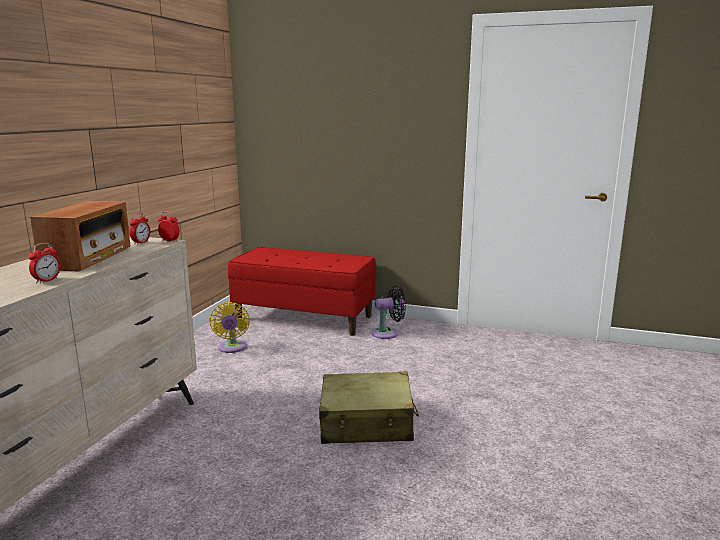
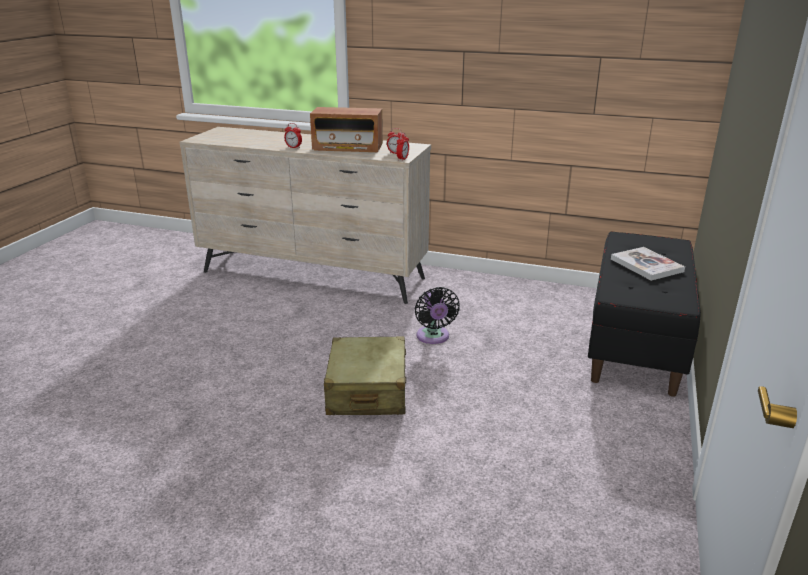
camera: 90 degrees right, 10 degrees up
yellow fan [209,302,250,353] -> none
red bench [228,247,376,336] -> black bench [588,231,701,397]
black fan [372,286,406,339] -> black fan moved to [415,287,460,344]
none -> book [611,247,685,281]

